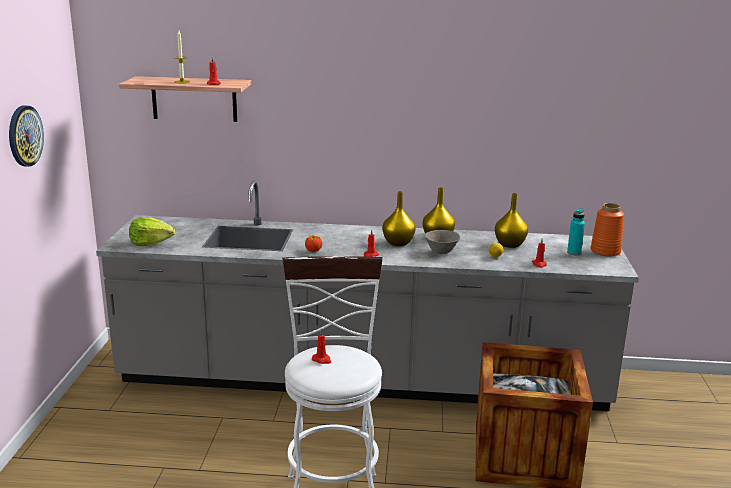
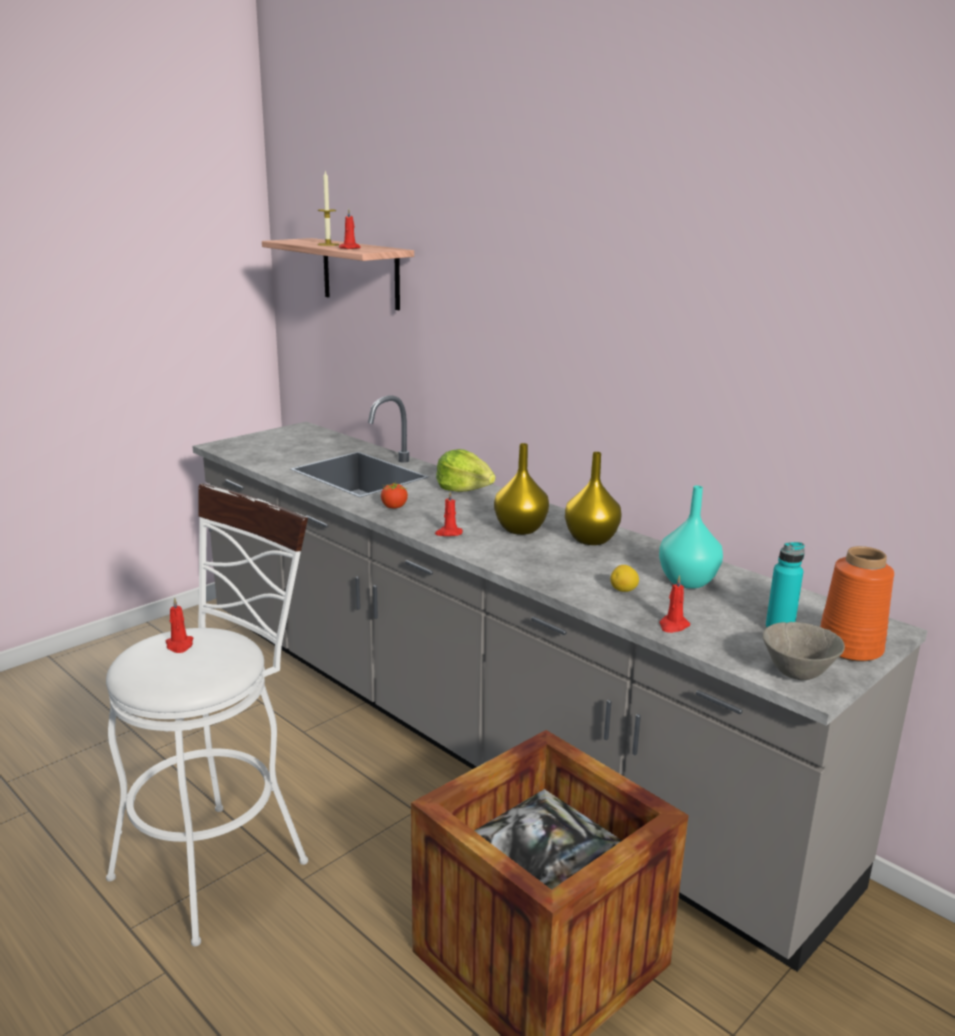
camera: 40 degrees right, 0 degrees up
wall clock [9,105,44,167] -> none
lettuce [129,217,175,246] -> lettuce moved to [436,449,496,492]
grey bowl [425,230,460,254] -> grey bowl moved to [763,622,845,680]
yellow vase [495,193,528,248] -> turquoise vase [659,485,723,589]

